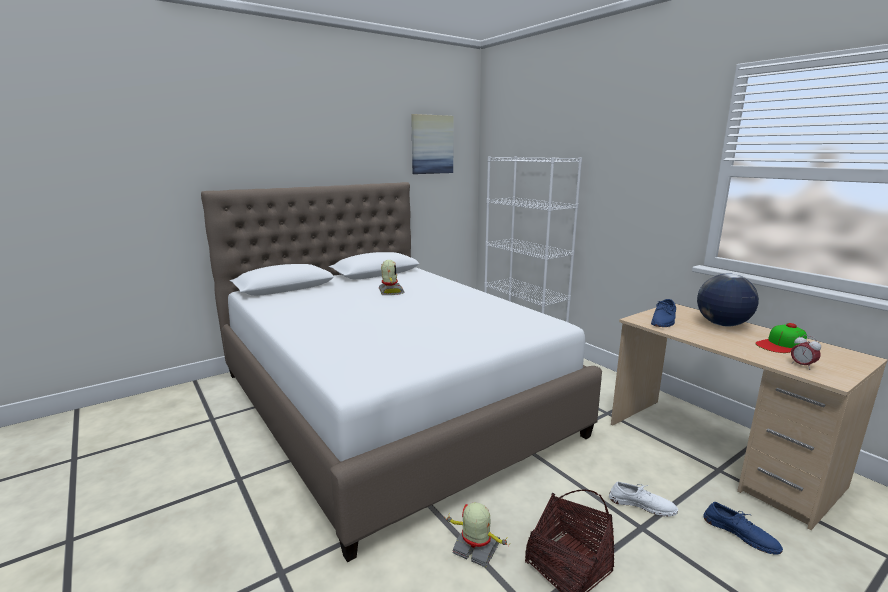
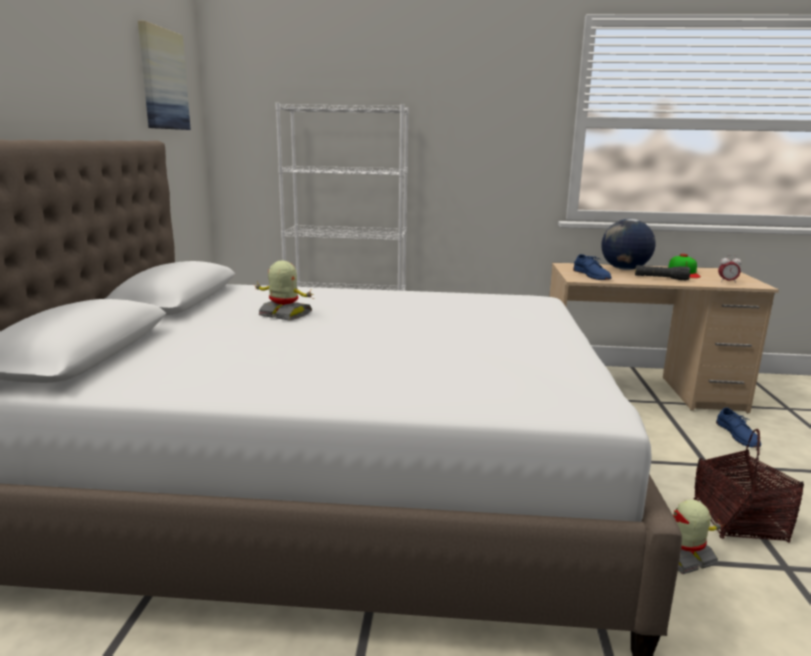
camera: 50 degrees left, 0 degrees up
white shoe [609,481,678,516] -> none
blue shoe [703,502,783,555] -> blue shoe turned 90 degrees clockwise [716,408,761,448]
none -> black flashlight [635,265,690,280]

